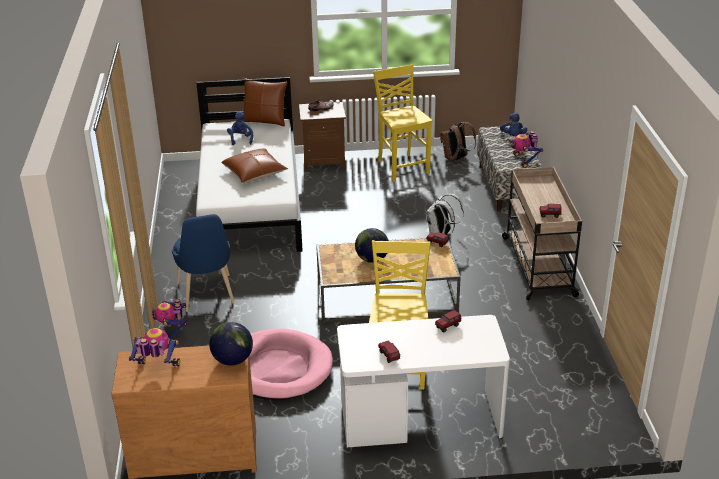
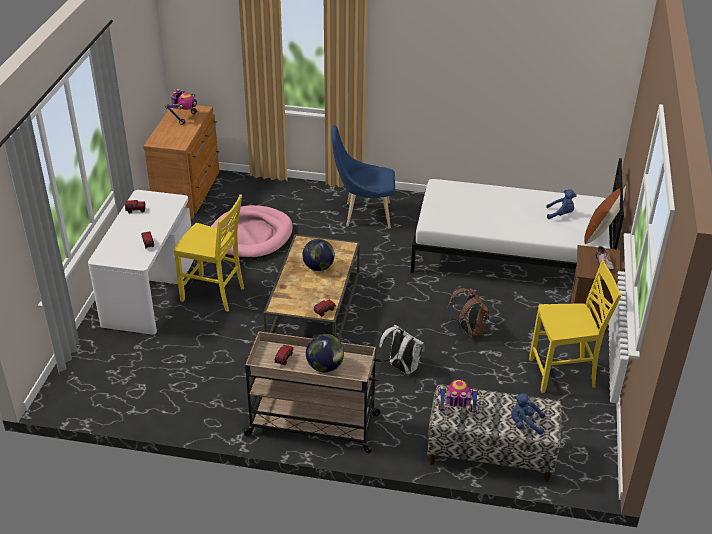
camera: 105 degrees right, 5 degrees up
toy robot [152,299,187,340] -> none
globe [209,322,253,366] -> globe moved to [306,334,344,372]
brown pillow [221,149,288,183] -> none
brown backpack [440,122,476,162] -> brown backpack moved to [447,288,490,338]

